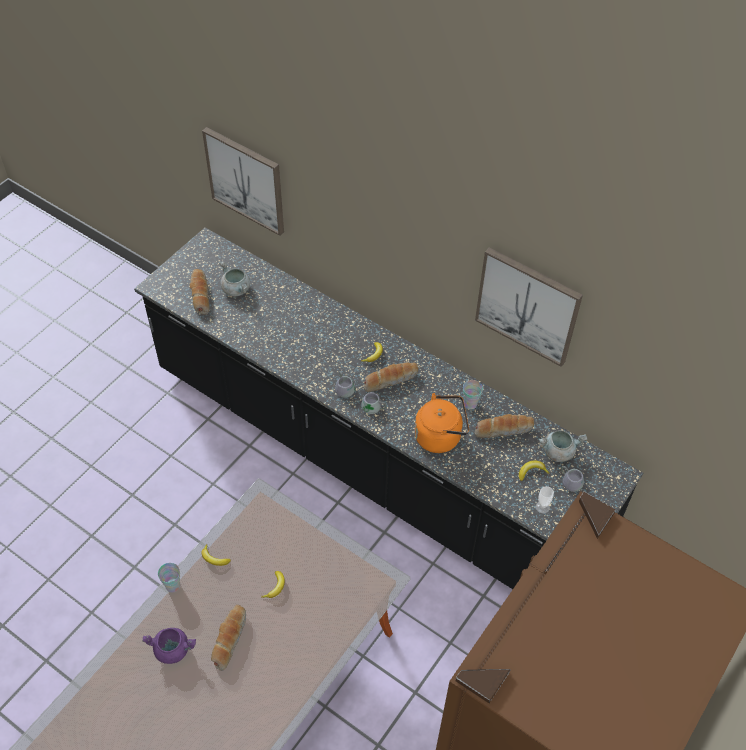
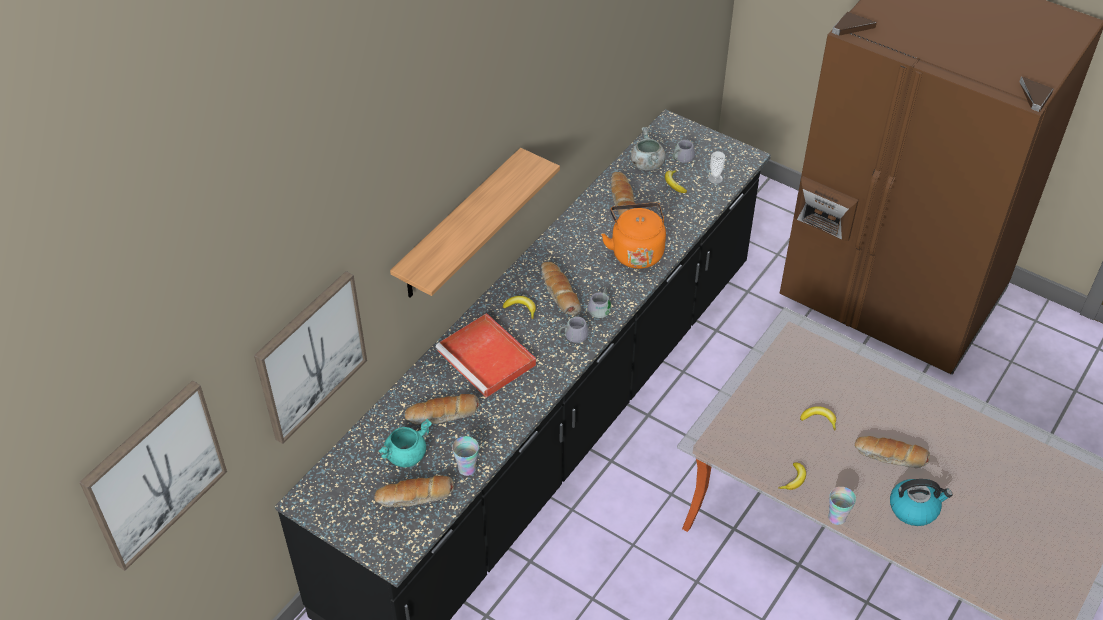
camera: 90 degrees left, 5 degrees down
purple cooking pot [142,628,196,664] -> kettle [890,479,953,526]
grey cooking pot [220,261,250,296] -> turquoise cooking pot [378,419,432,467]
cup [463,380,483,409] -> cup moved to [452,436,479,476]
picture [475,247,583,367] -> picture moved to [79,380,227,571]
none -> shelf [390,148,560,297]
none -> bread [405,394,480,425]
none -> red tray [436,313,536,398]

